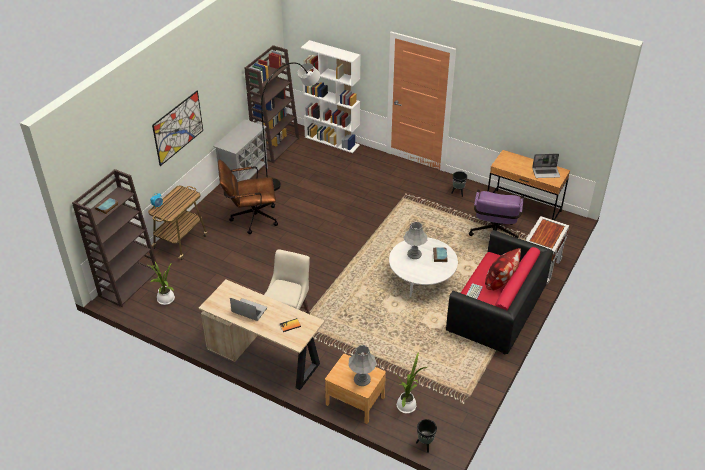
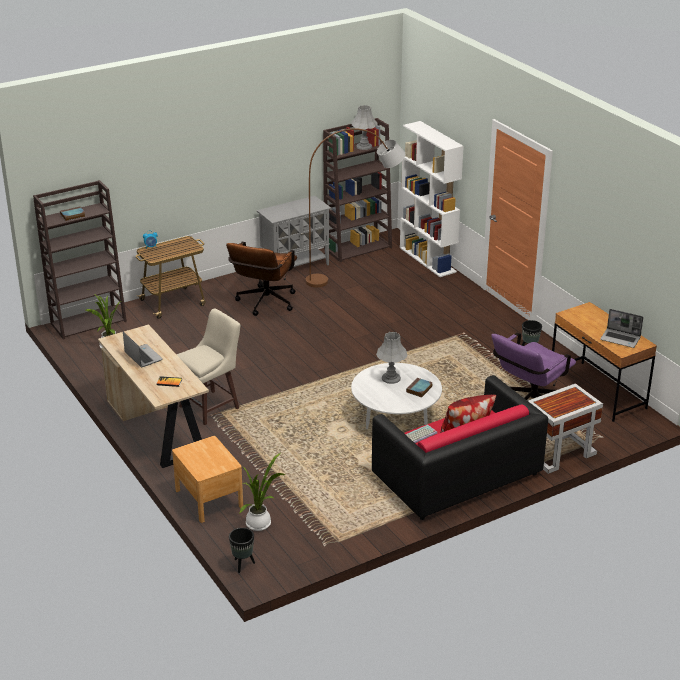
camera: 30 degrees right, 10 degrees down
picture [152,90,203,166] -> none
brown office chair [218,159,278,234] -> brown office chair turned 90 degrees counterclockwise [226,242,297,316]
grey floor lamp [261,62,320,191] -> brown floor lamp [306,128,405,287]
grey table lamp [348,345,377,386] -> grey table lamp moved to [351,105,378,150]

